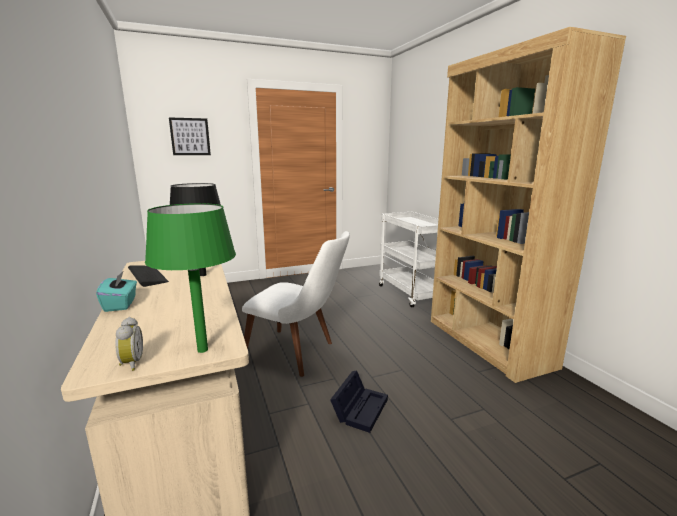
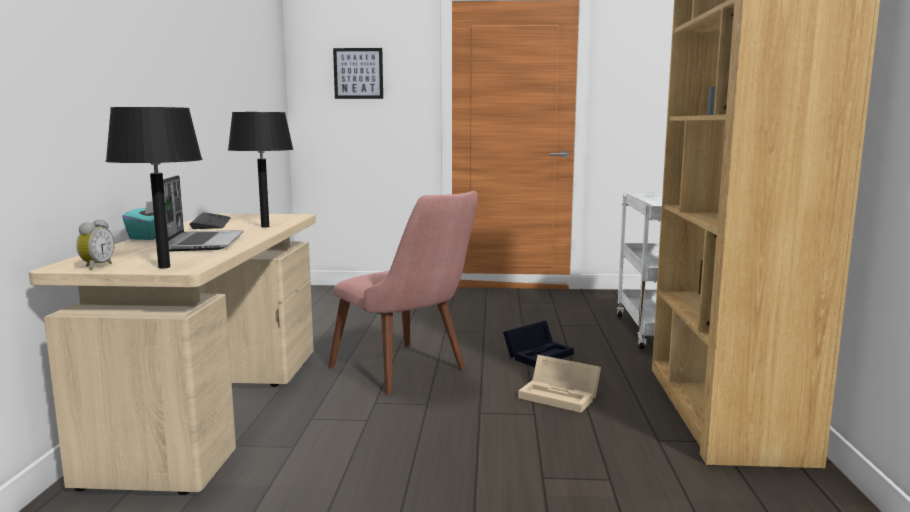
camera: 25 degrees right, 5 degrees down
green table lamp [145,203,236,353] -> black table lamp [106,107,203,269]
white chair [242,231,350,377] -> pink chair [328,191,478,394]
black storage box [330,371,388,433] -> black storage box moved to [503,321,574,367]
none -> laptop [163,175,244,251]
none -> beige storage box [518,355,601,413]

